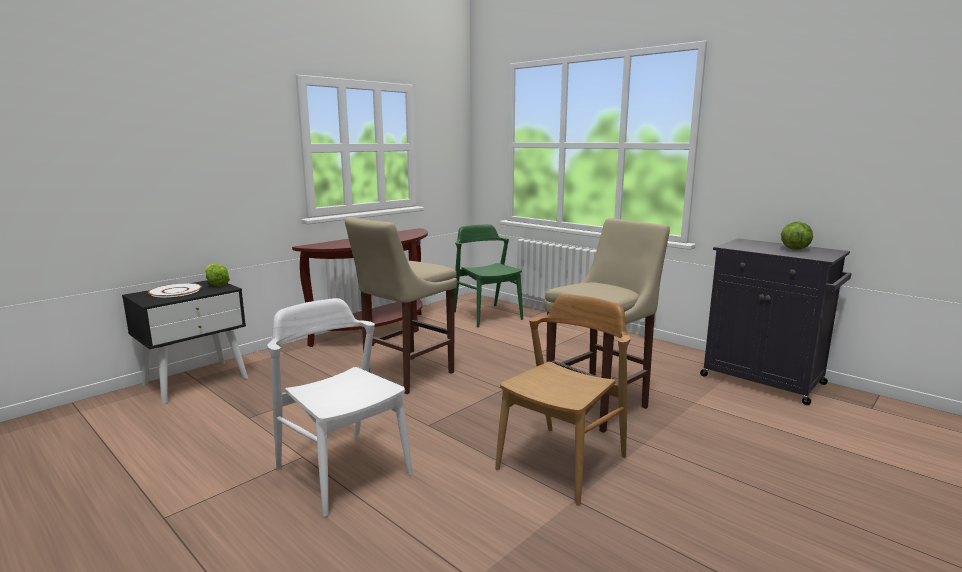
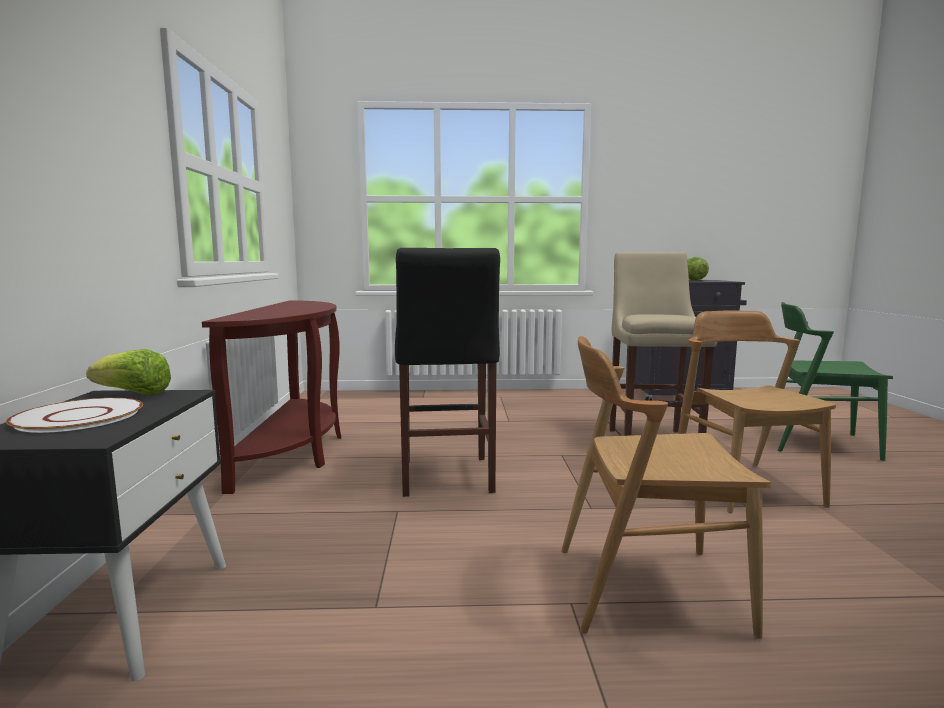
camera: 45 degrees left, 5 degrees down
white chair [267,298,412,517] -> brown chair [561,336,771,639]
beige stool [345,217,457,394] -> black stool [395,248,500,497]
green chair [454,224,523,328] -> green chair moved to [762,302,893,461]

